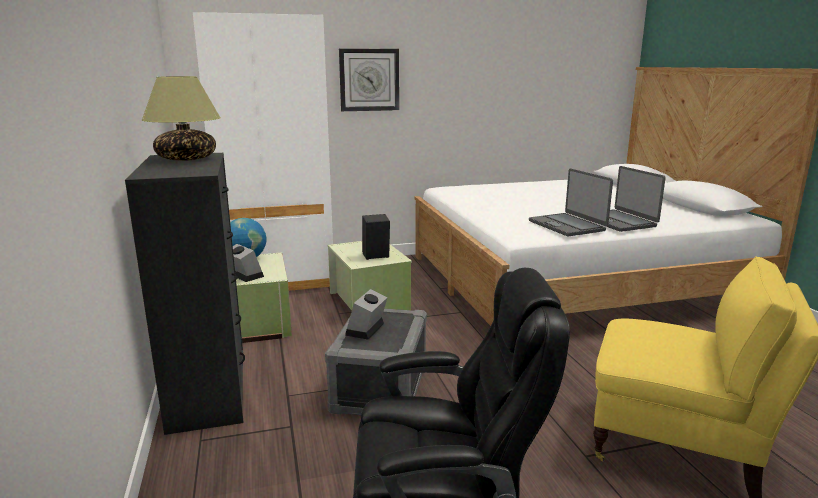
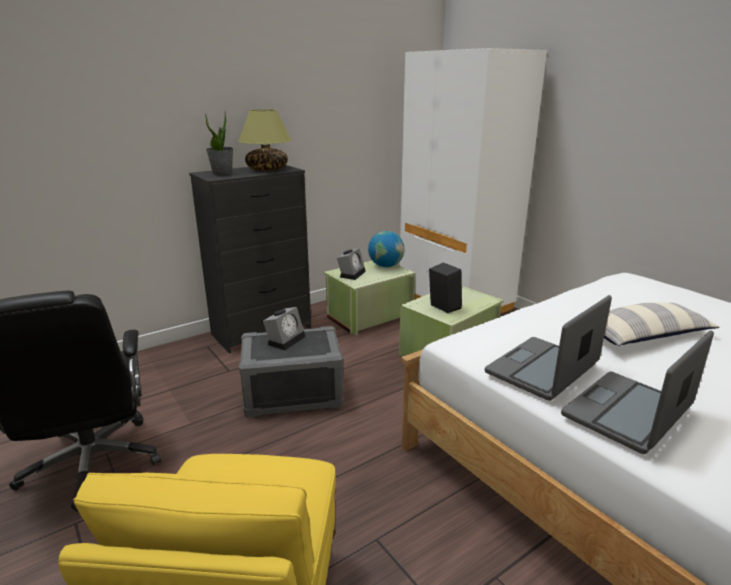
camera: 70 degrees right, 5 degrees up
wall clock [339,48,399,111] -> none
alarm clock [345,289,388,339] -> alarm clock turned 120 degrees clockwise [263,307,306,350]
none -> potted plant [205,113,233,175]
none -> pillow [604,303,720,346]

